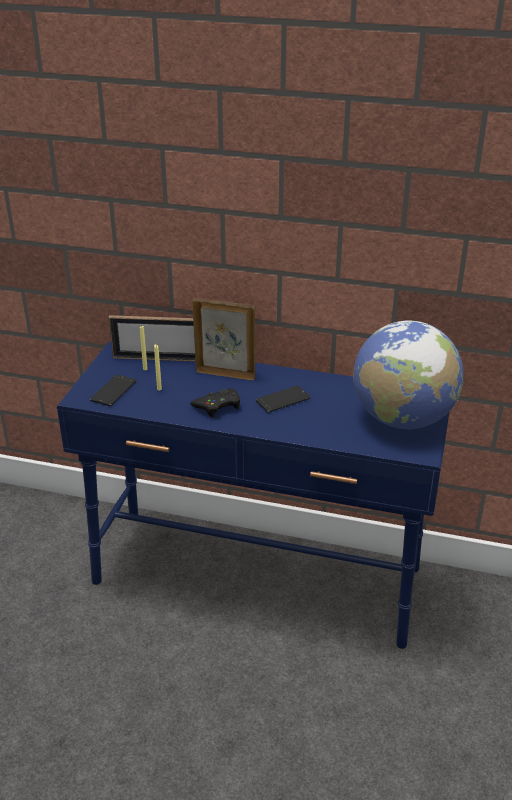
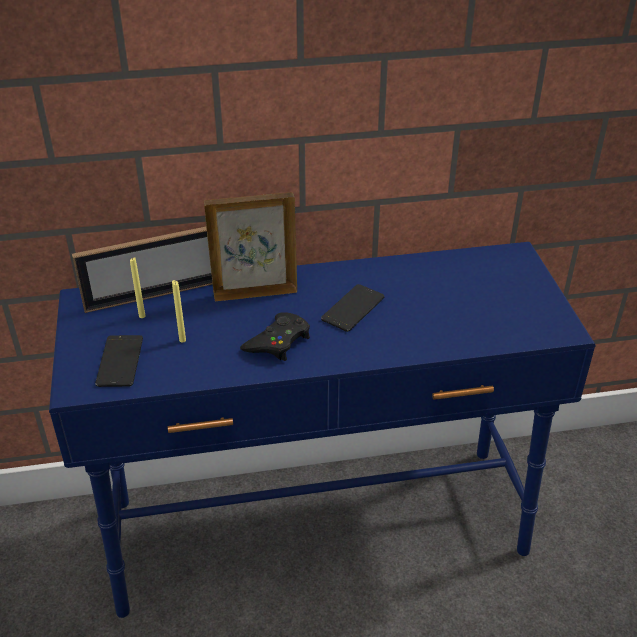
camera: 25 degrees left, 5 degrees up
globe [353,321,464,429] -> none

